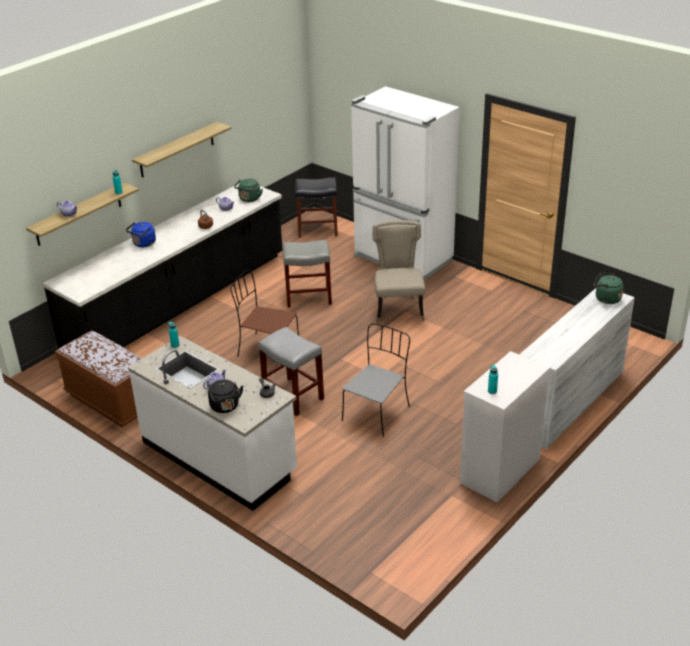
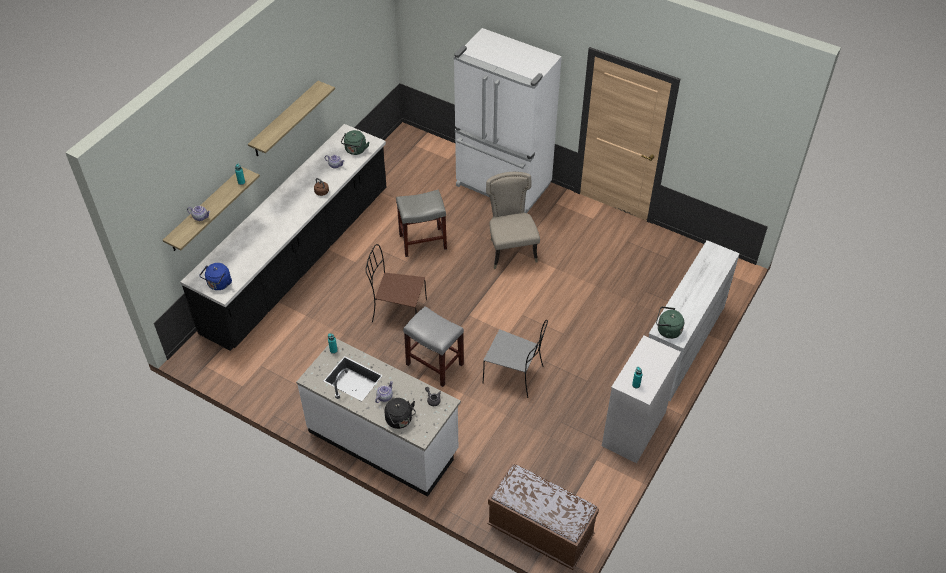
camera: 10 degrees left, 15 degrees up
brown bench [55,331,142,427] -> brown bench moved to [487,464,599,570]
blue kettle [126,222,156,247] -> blue kettle moved to [199,263,232,290]
black stool [295,177,338,238] -> none
grey chair [342,323,410,437] -> grey chair turned 90 degrees clockwise [483,320,548,398]
green kettle [593,273,624,304] -> green kettle moved to [656,306,684,339]

